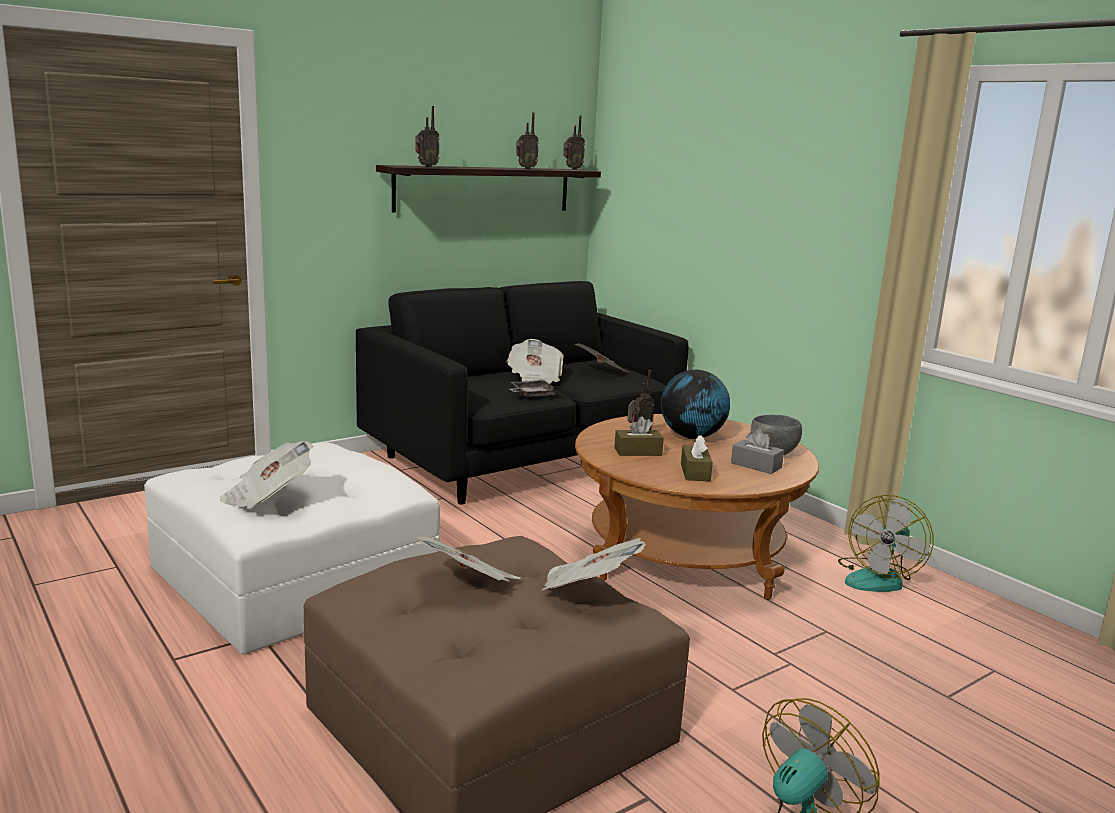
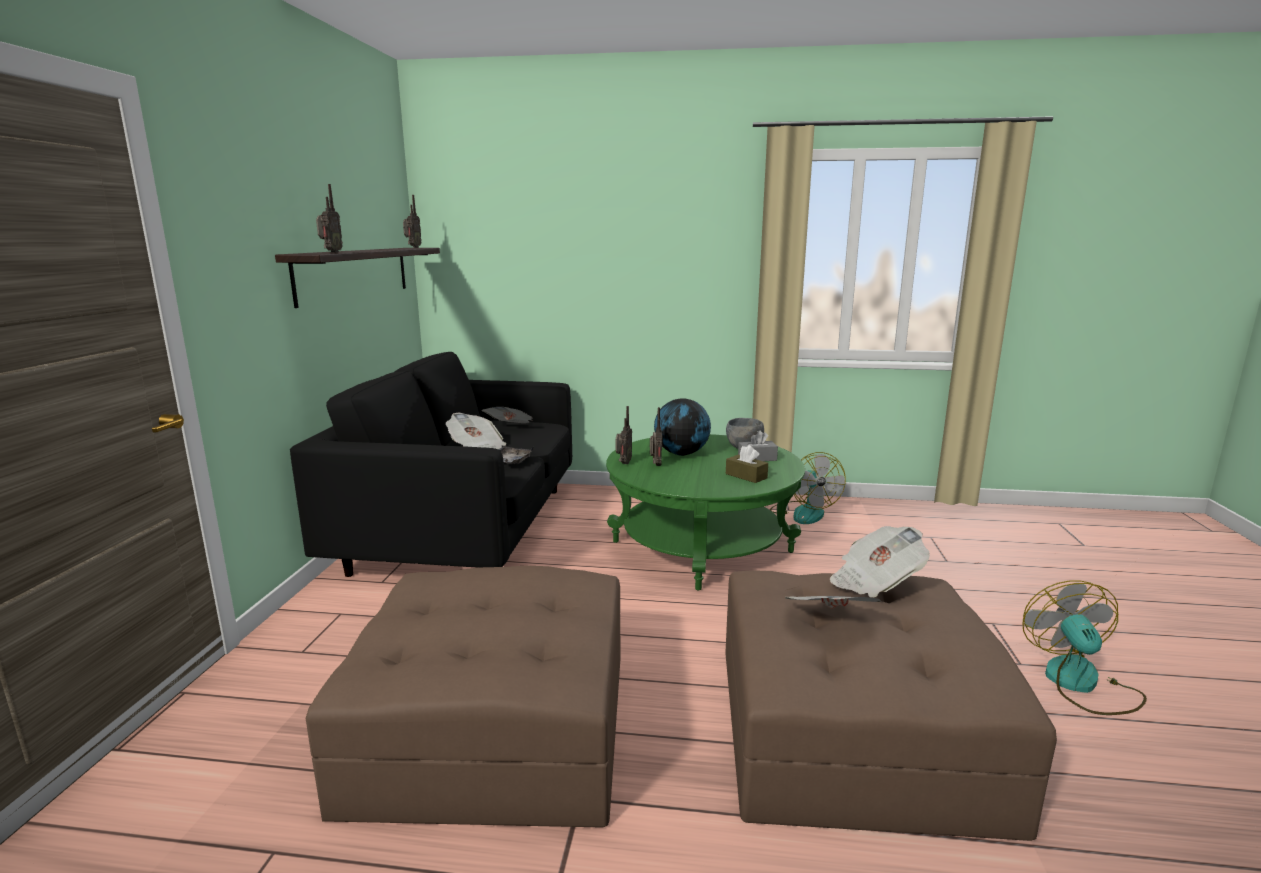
camera: 45 degrees left, 0 degrees up
white ottoman [144,442,440,654] -> brown ottoman [306,566,621,828]
newspaper [220,441,313,509] -> none
radio [516,112,539,169] -> radio moved to [616,406,632,464]
brown coffee table [575,414,819,600] -> green coffee table [606,434,805,591]
brown tissue box [614,416,664,456] -> none

